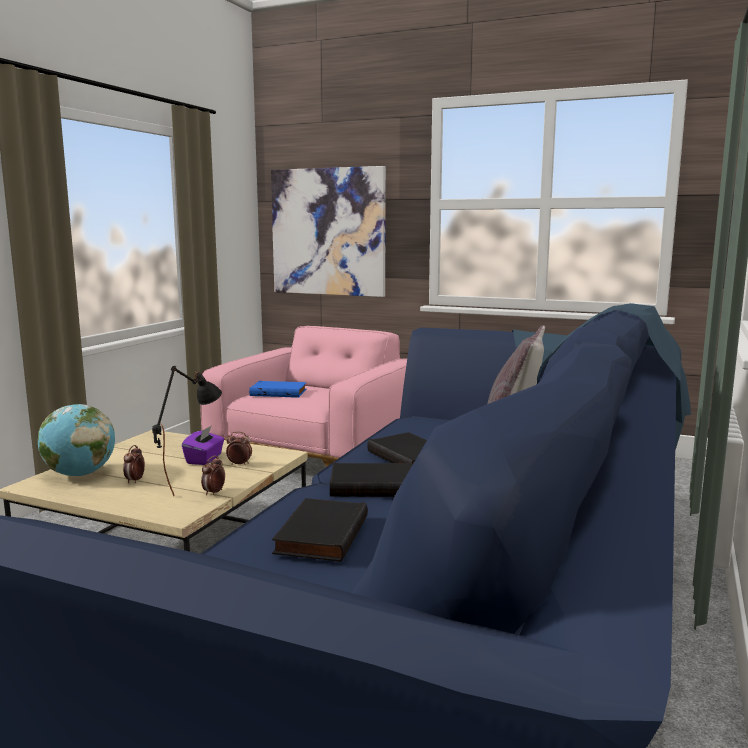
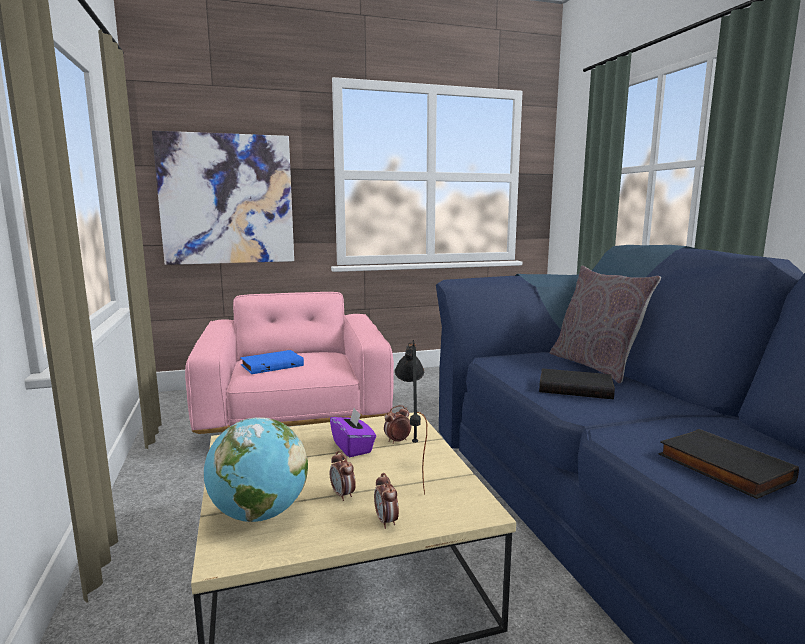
camera: 40 degrees left, 0 degrees up
alarm clock [201,455,225,495] -> alarm clock moved to [374,473,399,529]
black book [330,463,413,497] -> none

